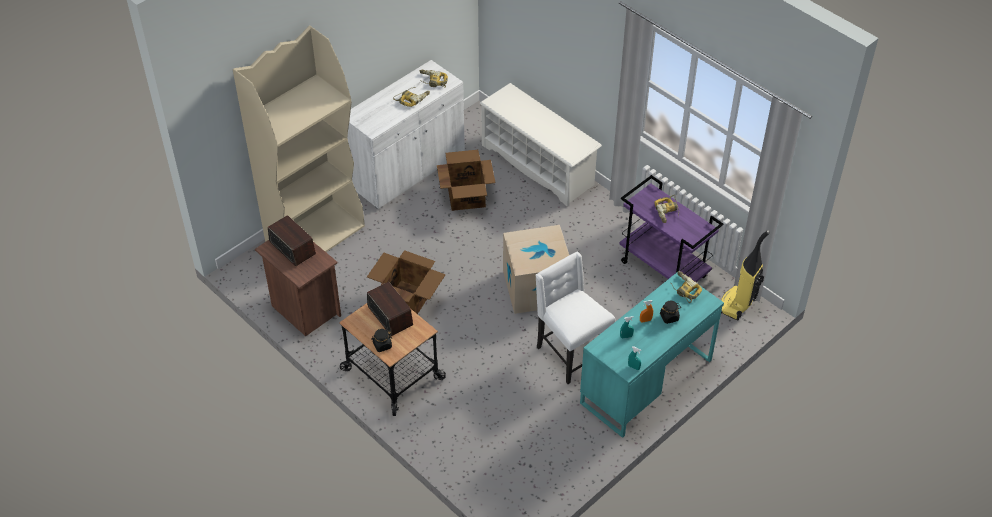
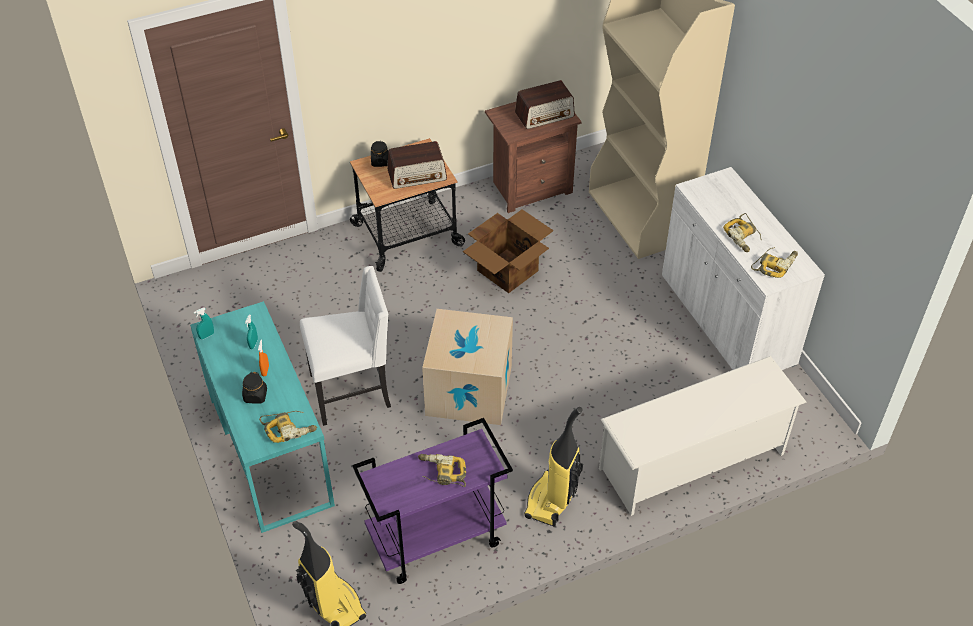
camera: 110 degrees right, 0 degrees up
cardboard box [437,150,496,211] -> none
none -> vacuum cleaner [524,407,583,527]

